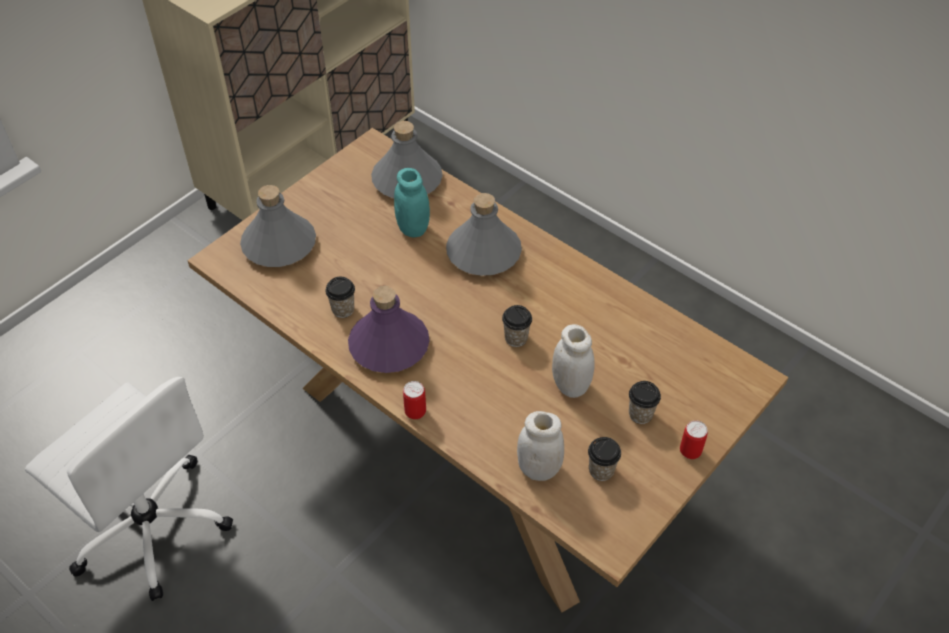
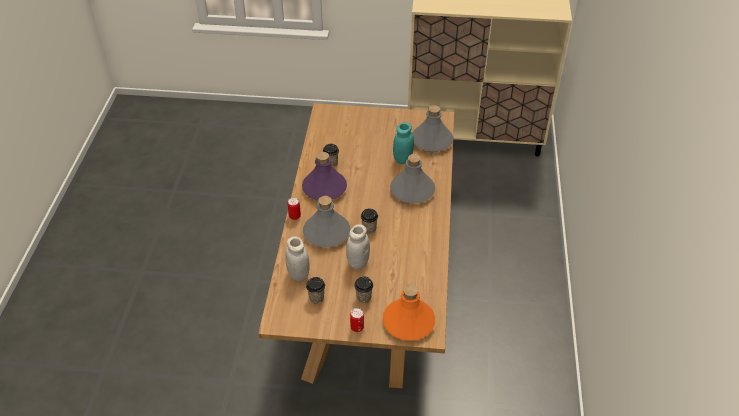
camera: 55 degrees right, 5 degrees down
white office chair [25,377,233,601] -> none
grey bottle [240,185,316,267] -> grey bottle moved to [303,196,350,247]
none -> orange bottle [383,284,435,341]

